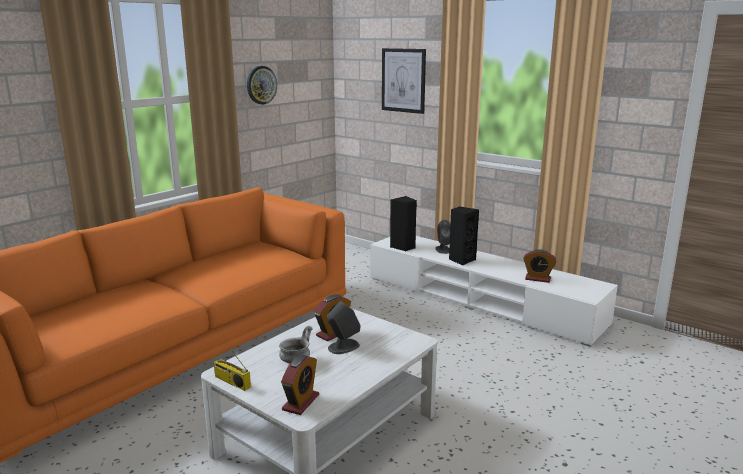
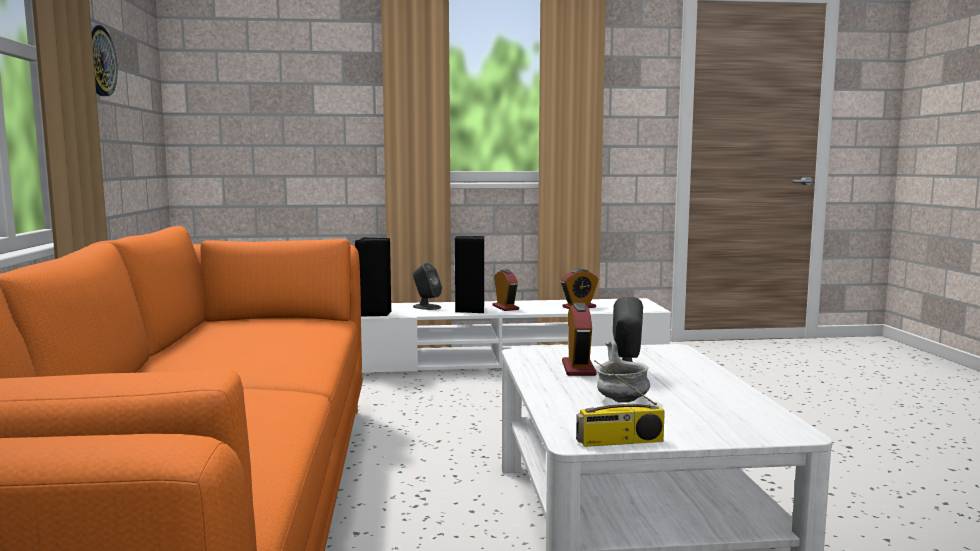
camera: 45 degrees left, 10 degrees down
alarm clock [281,355,319,415] -> alarm clock moved to [493,269,519,311]
picture [382,48,426,114] -> none

